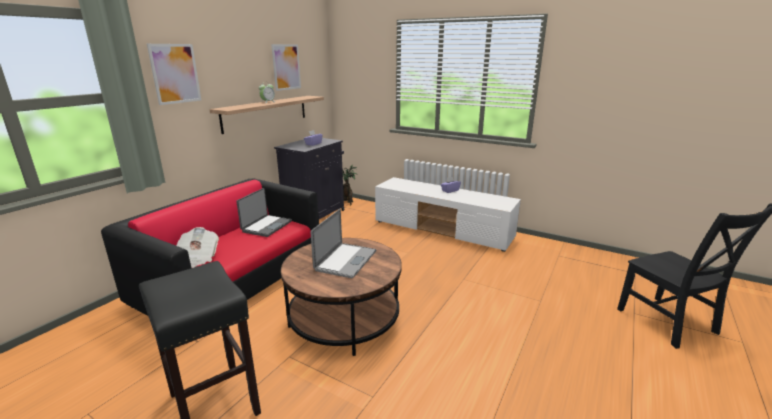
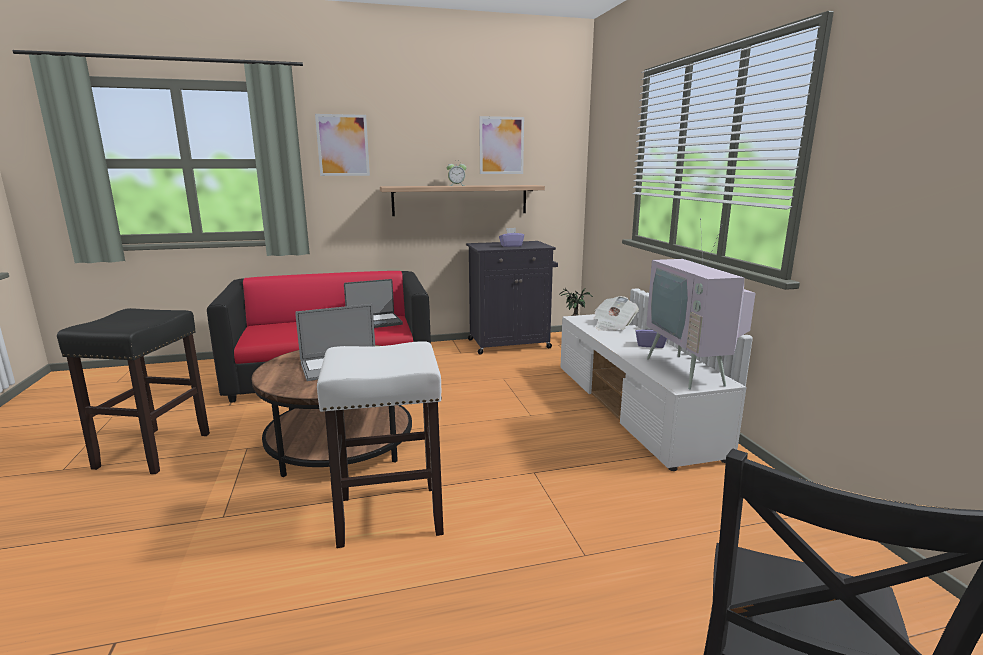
camera: 45 degrees right, 5 degrees down
newspaper [176,227,219,268] -> newspaper moved to [594,296,639,331]
none -> white stool [317,341,444,548]
none -> television [646,218,755,390]

